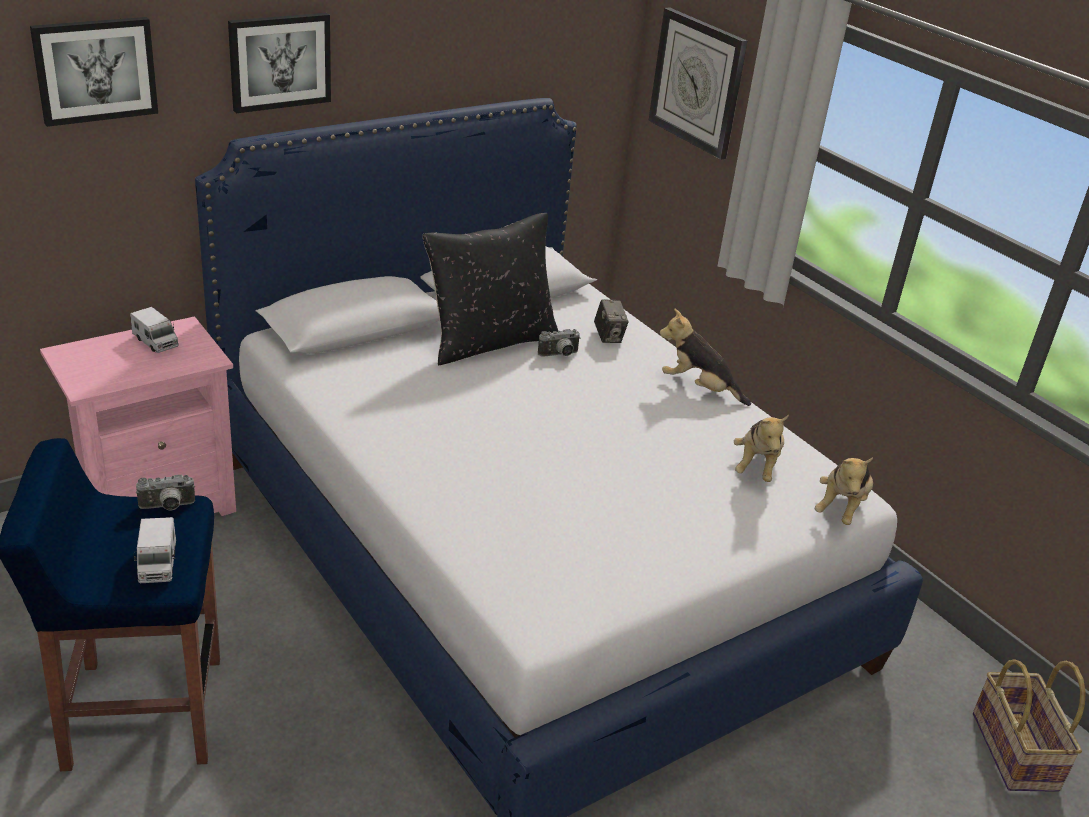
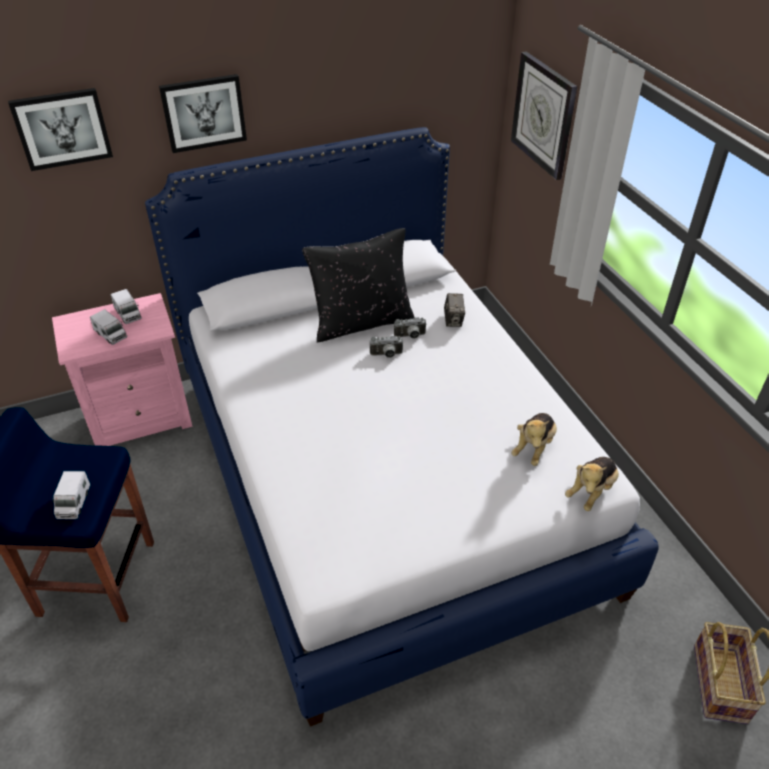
camera: 15 degrees right, 10 degrees up
camera [136,475,195,511] -> camera moved to [369,336,404,358]
plush toy [659,308,751,406] -> none
none -> toy truck [90,309,127,345]

